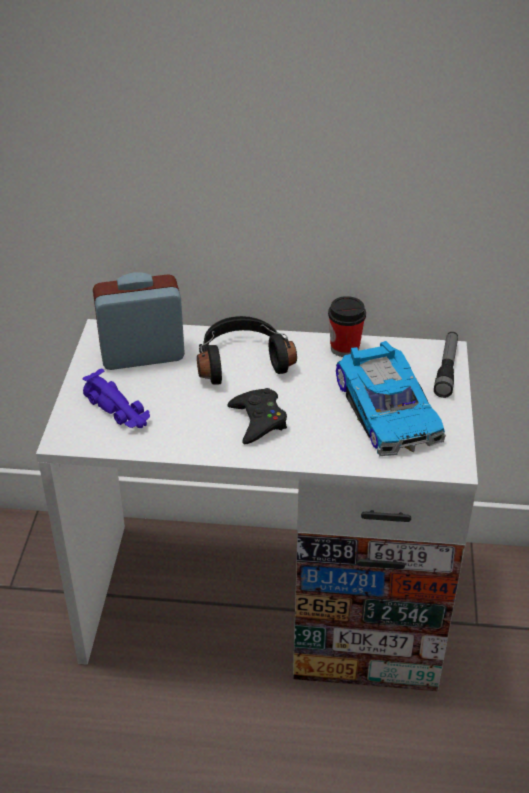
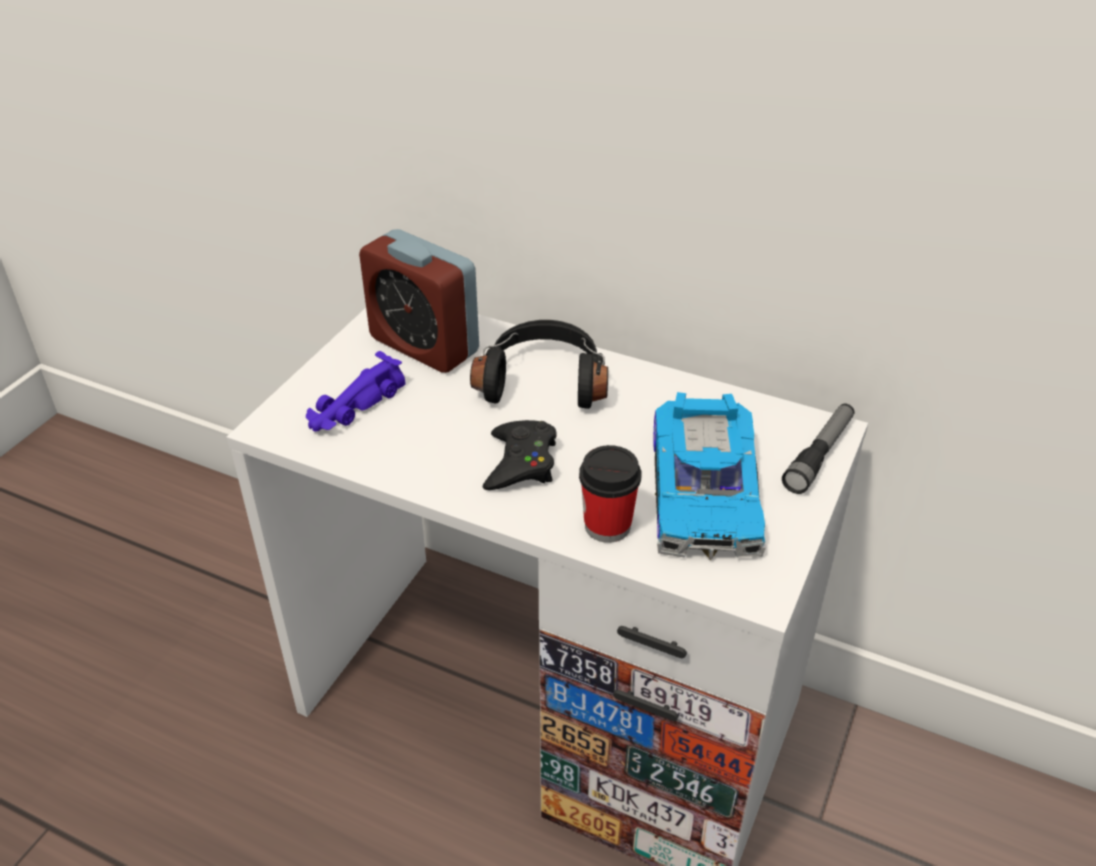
camera: 20 degrees right, 0 degrees up
purple toy car [82,368,150,428] -> purple toy car turned 60 degrees clockwise [306,351,406,431]
alarm clock [93,272,185,370] -> alarm clock turned 150 degrees counterclockwise [359,229,479,373]
cup [328,296,366,357] -> cup moved to [579,445,641,543]

